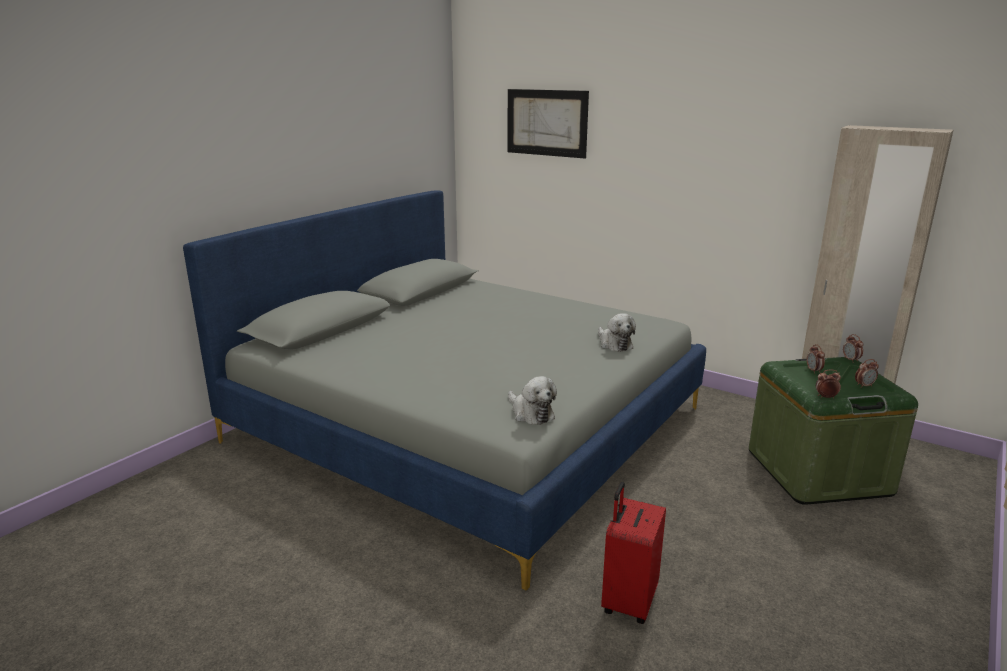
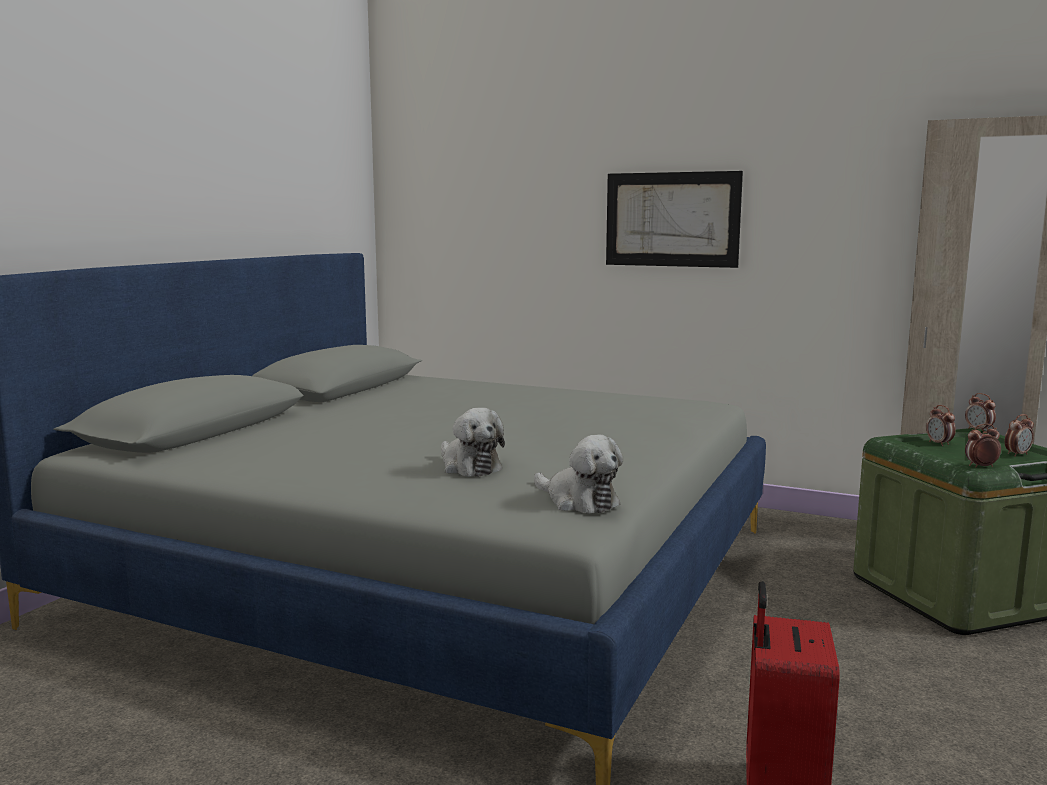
camera: 10 degrees left, 10 degrees down
picture [508,89,589,158] -> picture moved to [606,171,743,268]
plush toy [598,313,636,352] -> plush toy moved to [441,408,505,477]

